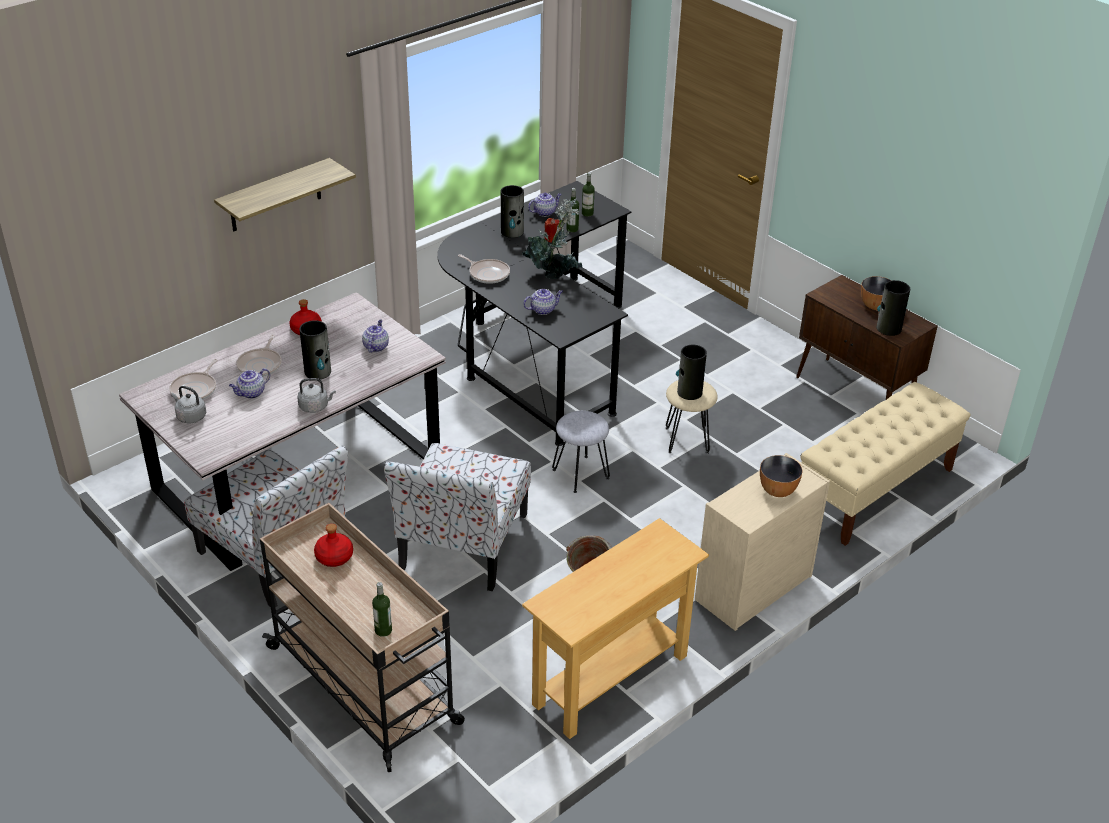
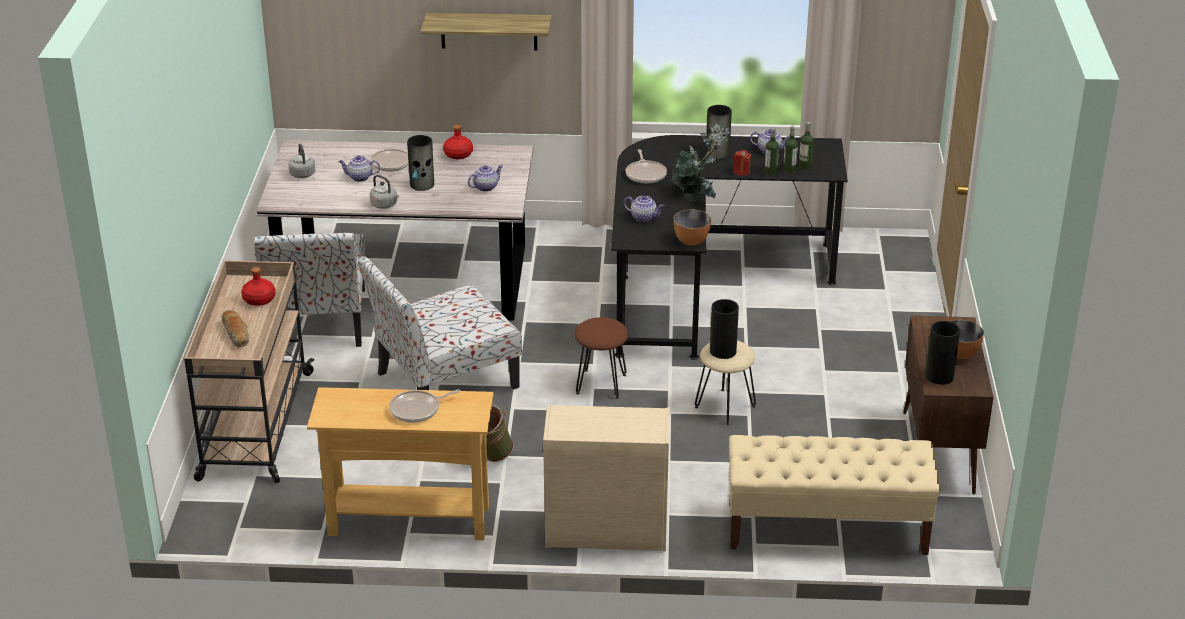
camera: 45 degrees right, 5 degrees down
frying pan [169,359,217,400] -> frying pan moved to [389,389,461,423]
bottle [372,582,392,637] -> bottle moved to [783,126,798,173]
grey stool [552,411,610,493] -> brown stool [574,317,629,399]
bowl [760,455,803,497] -> bowl moved to [674,210,711,245]
none -> bread [222,310,249,347]

